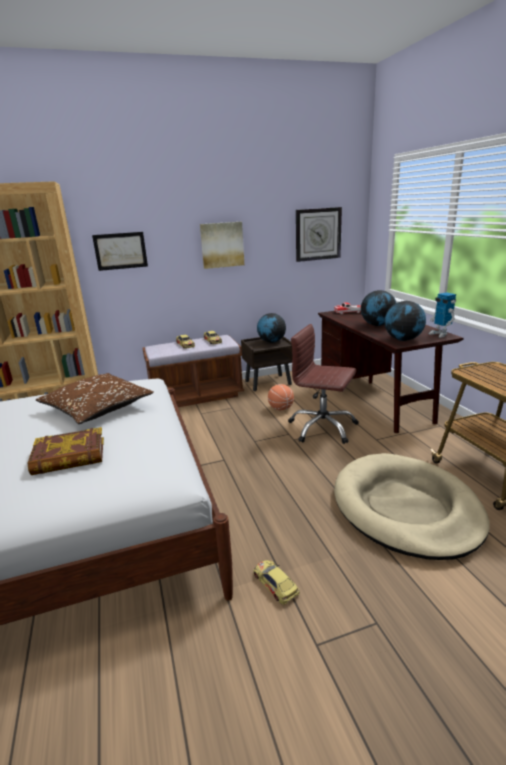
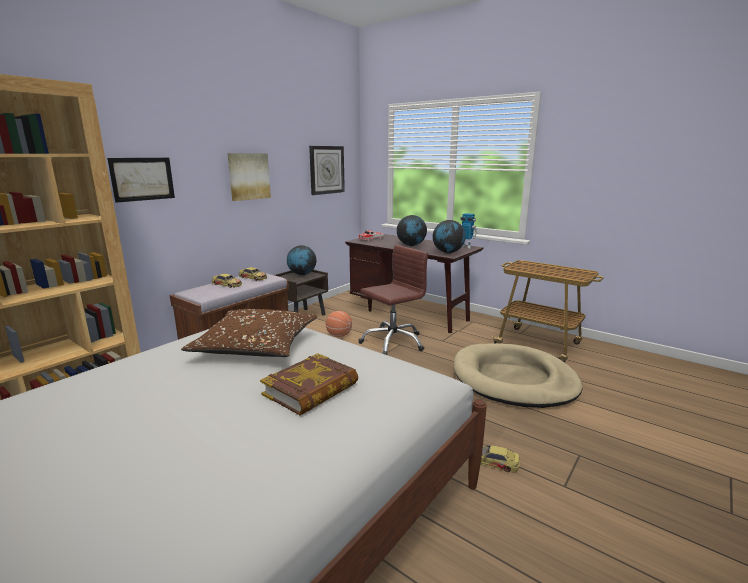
camera: 35 degrees left, 5 degrees down
brown office chair [288,324,359,444] -> brown office chair turned 150 degrees clockwise [358,245,428,355]

